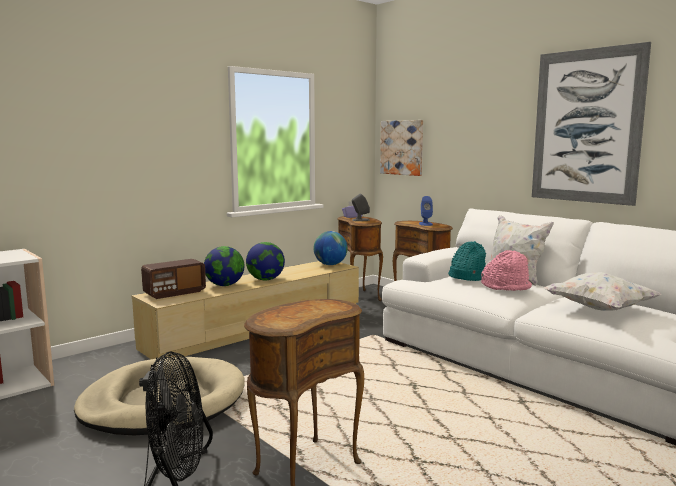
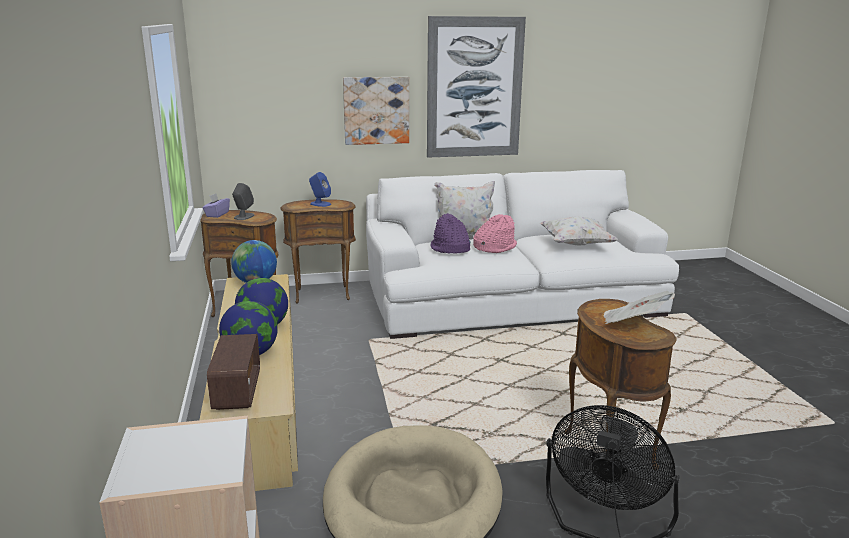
camera: 60 degrees left, 10 degrees up
picture [380,120,423,176] -> picture moved to [343,77,409,145]
turquoise hat [448,241,486,281] -> purple hat [430,213,470,253]
none -> newspaper [604,291,675,324]

